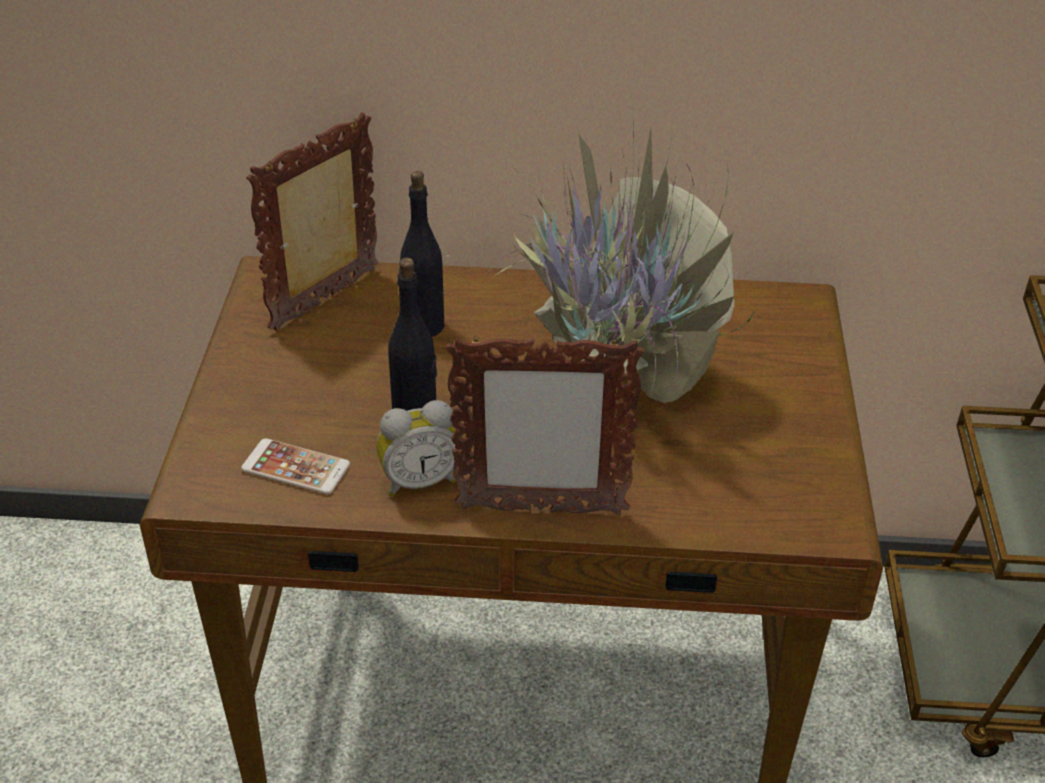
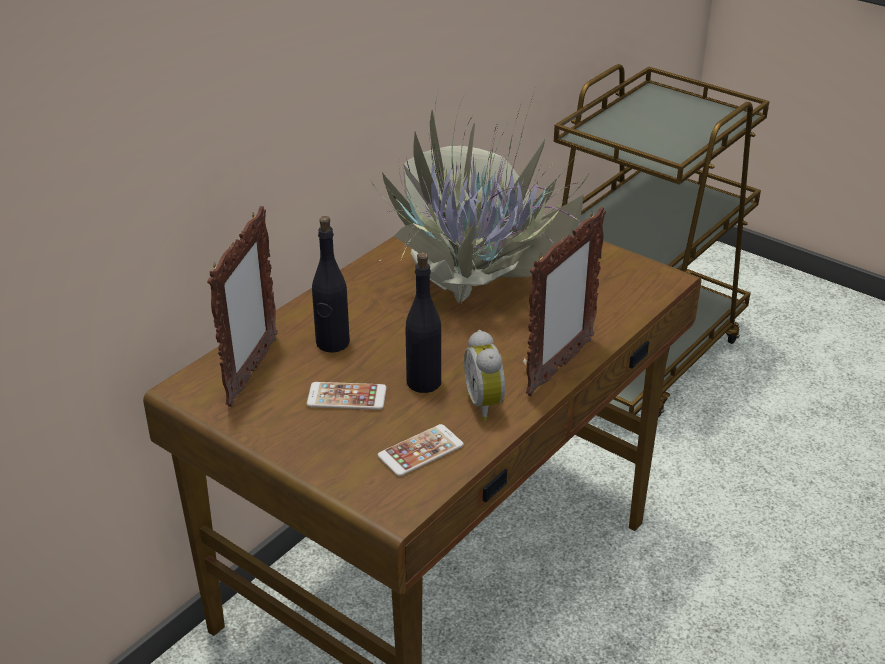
camera: 55 degrees left, 5 degrees down
picture frame [246,112,378,331] -> picture frame turned 150 degrees counterclockwise [207,206,278,407]
alarm clock [376,400,461,497] -> alarm clock turned 150 degrees clockwise [464,330,505,421]
none -> phone [307,382,387,410]

